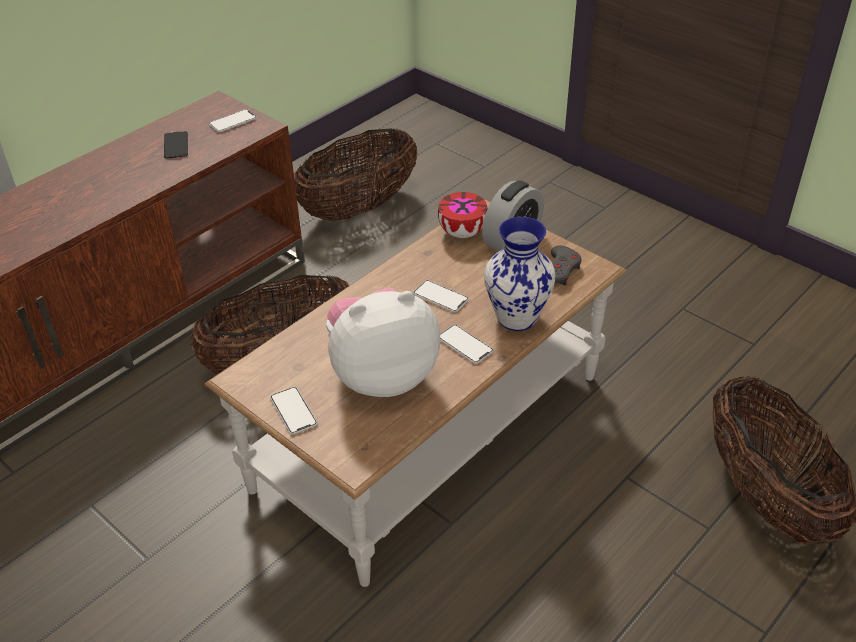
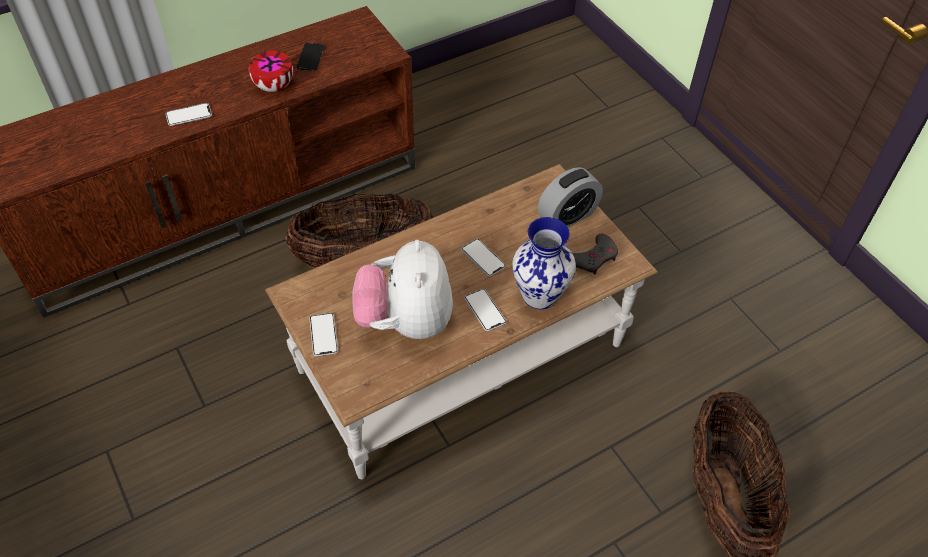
camera: 15 degrees right, 10 degrees up
phone [209,109,257,132] -> phone moved to [166,103,212,126]
basket [294,128,418,221] -> none
plush toy [326,288,440,397] -> plush toy turned 90 degrees counterclockwise [352,240,453,339]
bowl [438,192,488,238] -> bowl moved to [249,51,293,92]

